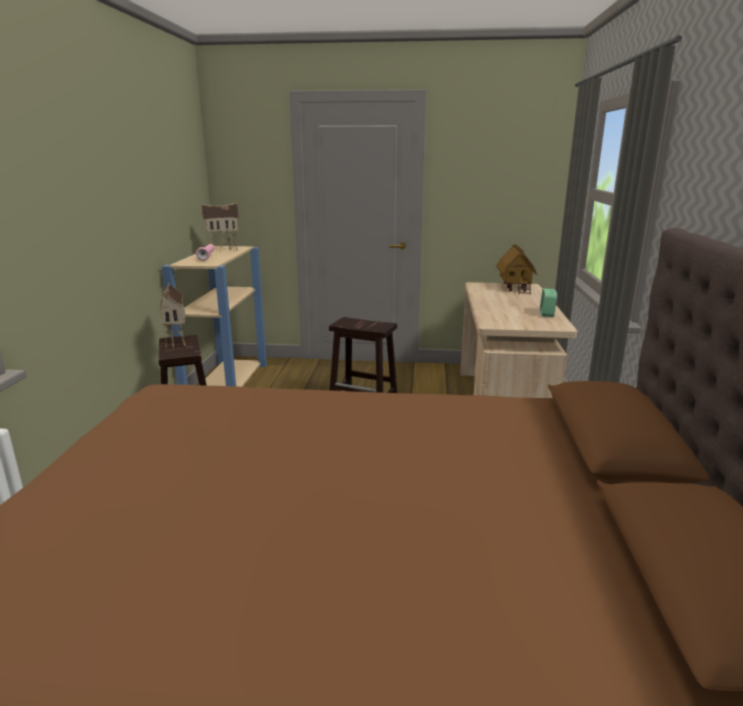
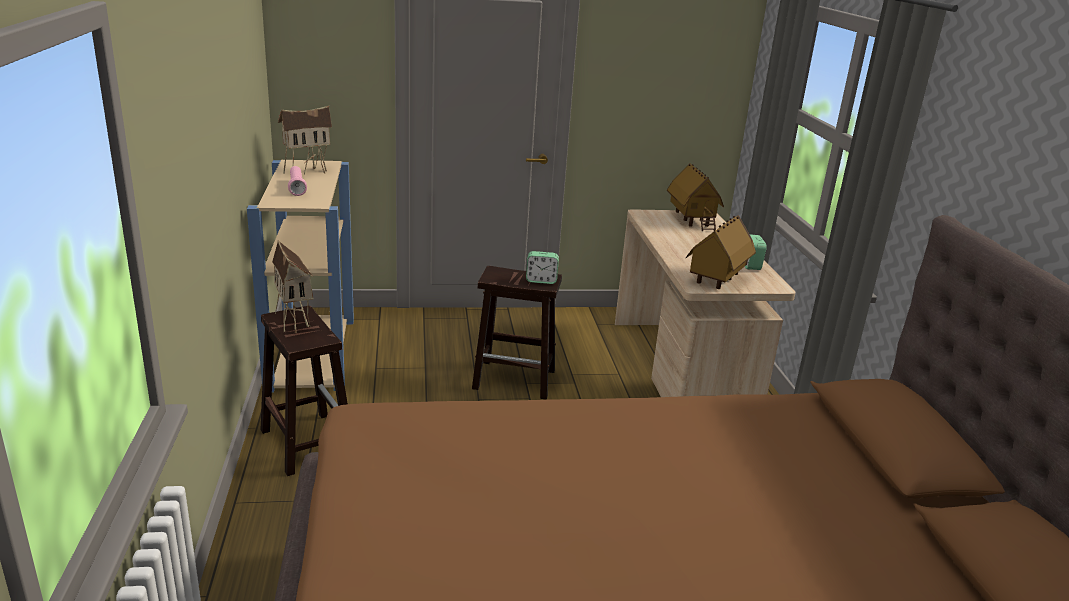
camera: 15 degrees left, 5 degrees up
none -> alarm clock [526,251,559,284]
none -> toy house [686,215,756,289]

